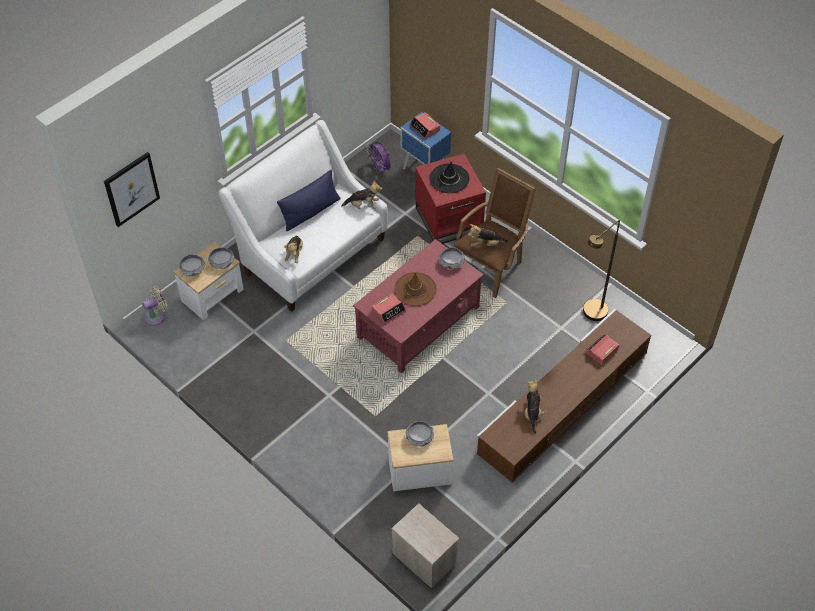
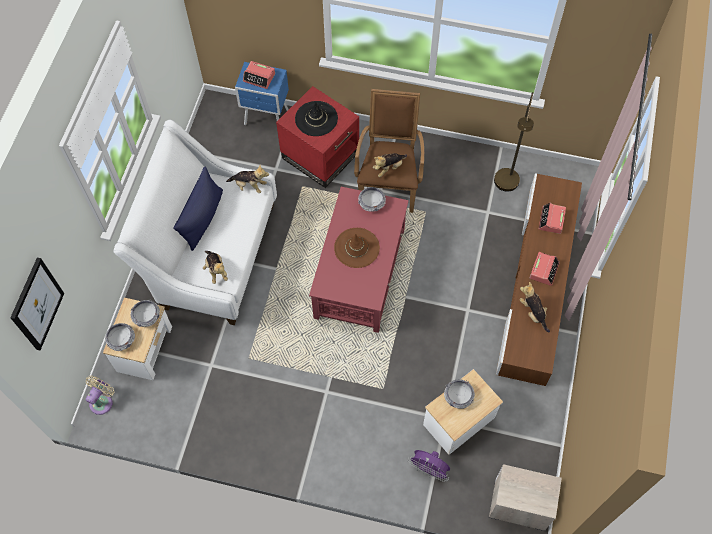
camera: 30 degrees left, 10 degrees up
plush toy [341,180,383,209] -> plush toy turned 45 degrees clockwise [226,165,269,193]
purple fan [366,142,390,175] -> purple fan moved to [408,450,450,482]
alarm clock [372,293,406,324] -> alarm clock moved to [529,252,560,286]

